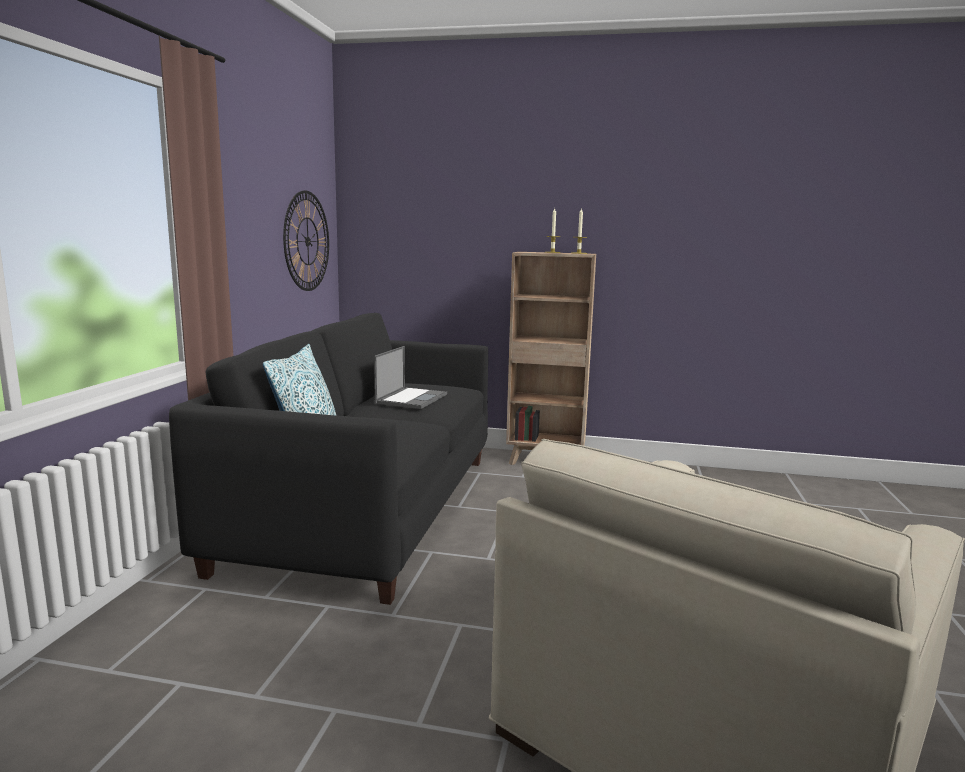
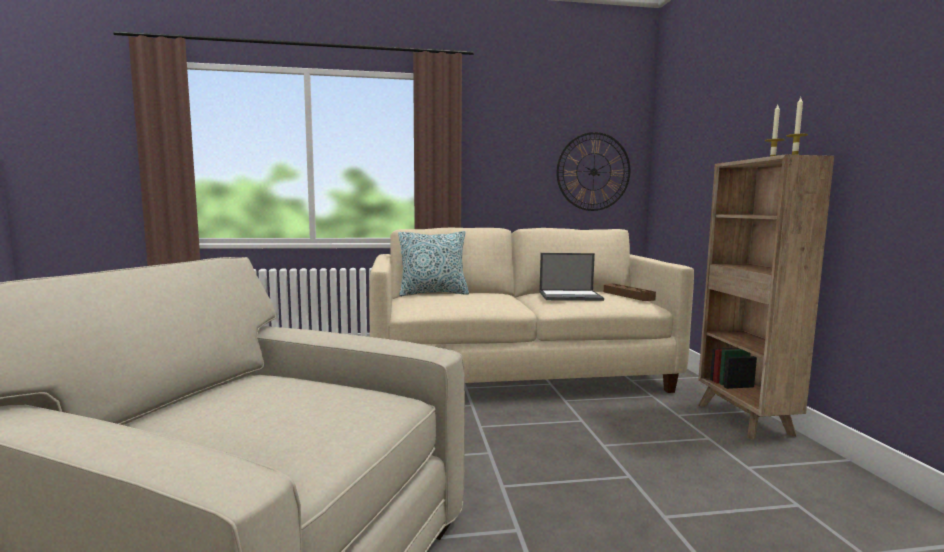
camera: 70 degrees right, 5 degrees down
black sofa [169,313,488,605] -> beige sofa [369,228,694,393]
none -> brown tray [604,284,656,301]

